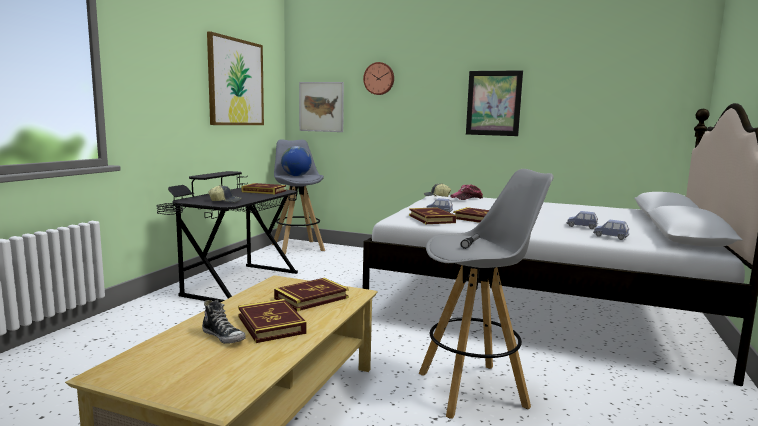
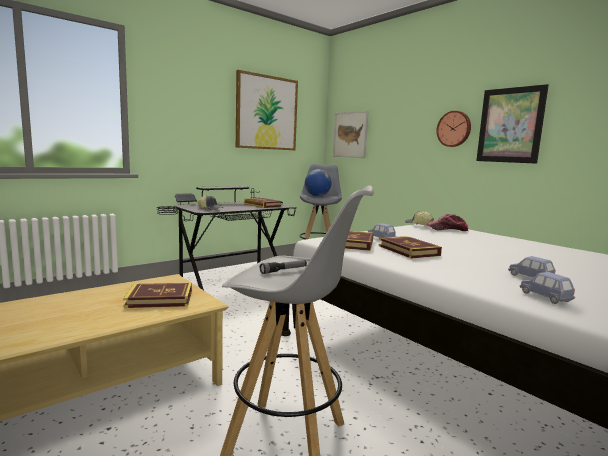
camera: 30 degrees right, 0 degrees up
shoe [202,300,246,344] -> none
book [238,299,307,343] -> none
wall clock [363,62,394,95] -> wall clock moved to [436,111,471,147]

